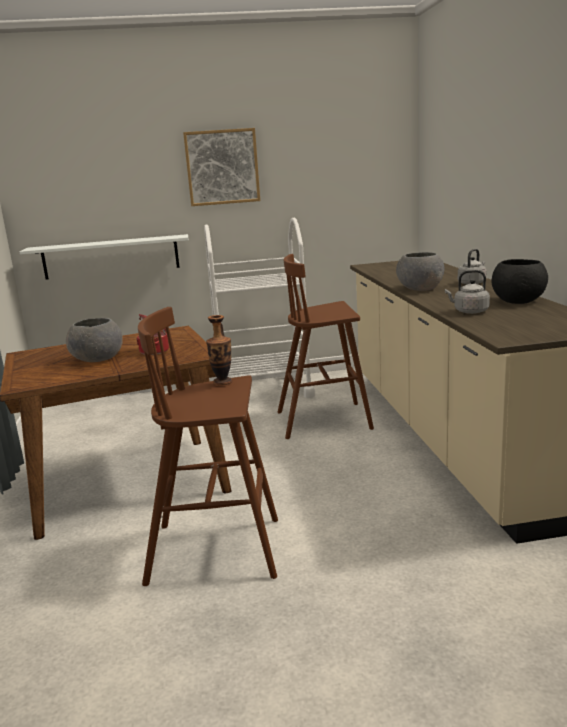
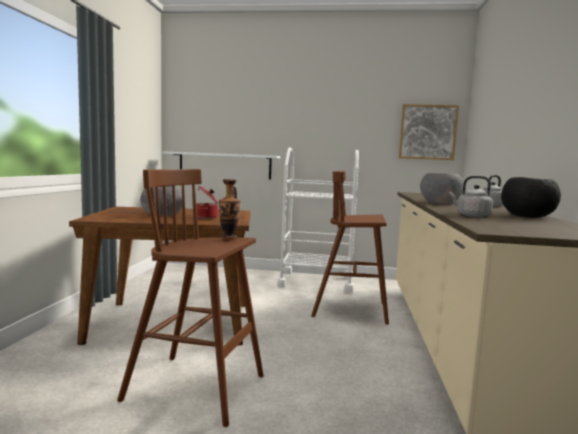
camera: 15 degrees right, 10 degrees down
picture [183,128,260,206] -> picture moved to [399,104,459,160]

